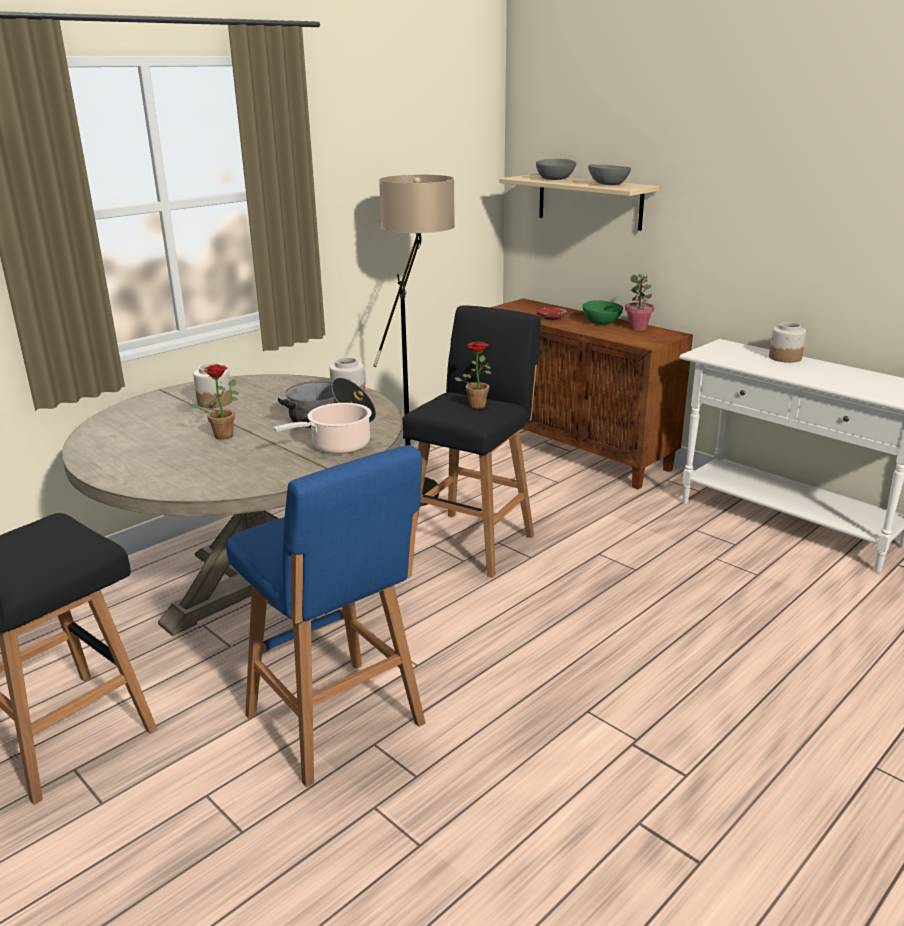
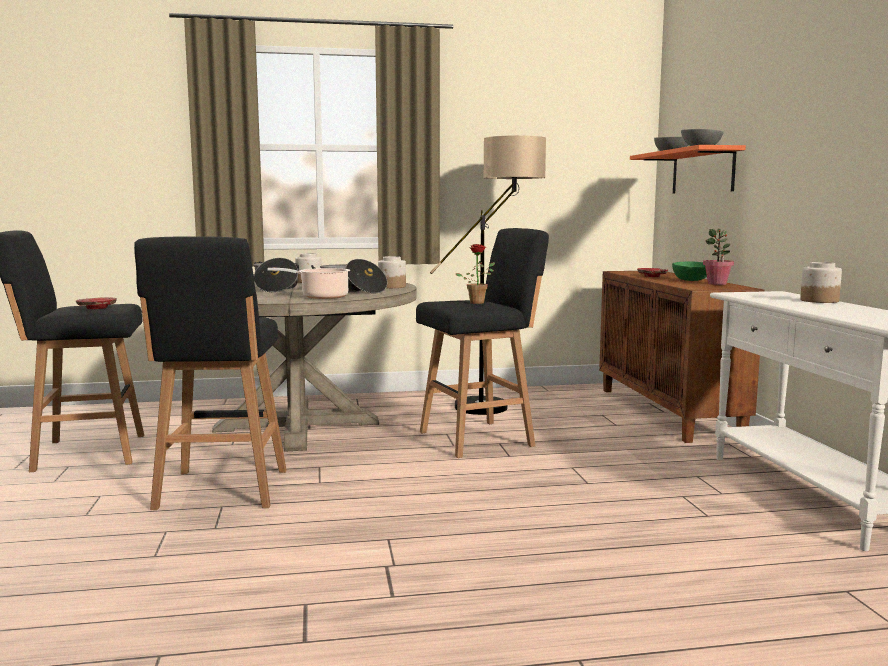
camera: 35 degrees right, 15 degrees down
potted plant [190,365,239,440] -> cooking pot [253,258,299,292]
blue stool [226,445,425,787] -> black stool [134,236,287,510]
beige shelf [499,174,660,231] -> orange shelf [630,145,746,194]
none -> red plate [76,297,117,309]

